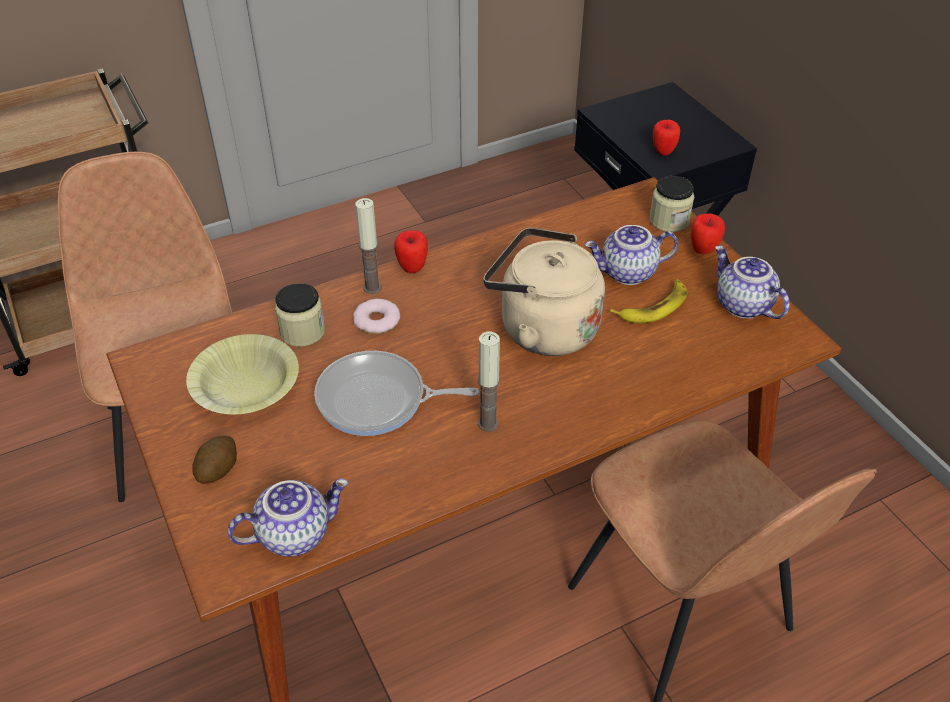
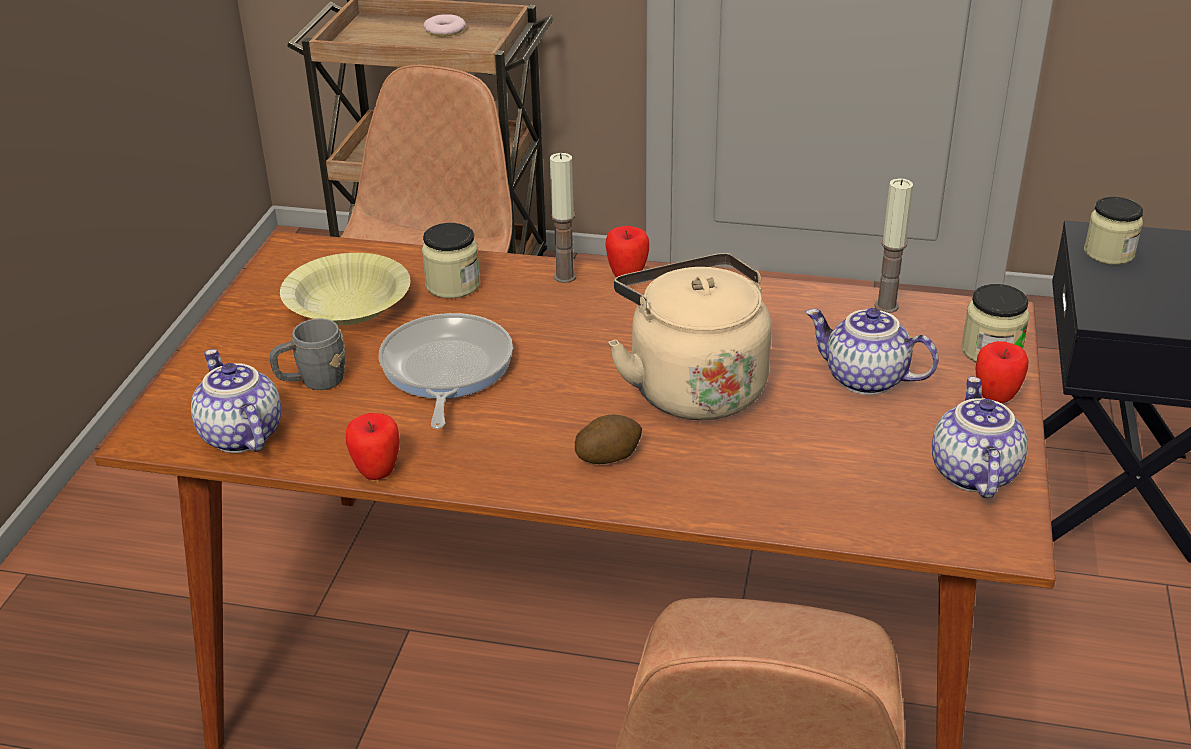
camera: 40 degrees right, 10 degrees down
potato [192,436,237,484] -> potato moved to [575,415,642,464]
teapot [228,479,349,557] -> teapot turned 135 degrees counterclockwise [191,349,281,453]
frying pan [314,351,479,436] -> frying pan turned 45 degrees clockwise [379,313,513,429]
donut [353,299,400,334] -> donut moved to [423,14,466,37]
candle [478,332,500,432] -> candle moved to [875,178,913,313]
banana [610,279,687,323] -> none
apple [653,120,680,156] -> apple moved to [346,413,400,480]
none -> grey mug [269,318,345,390]
none -> jar [1084,197,1143,265]

